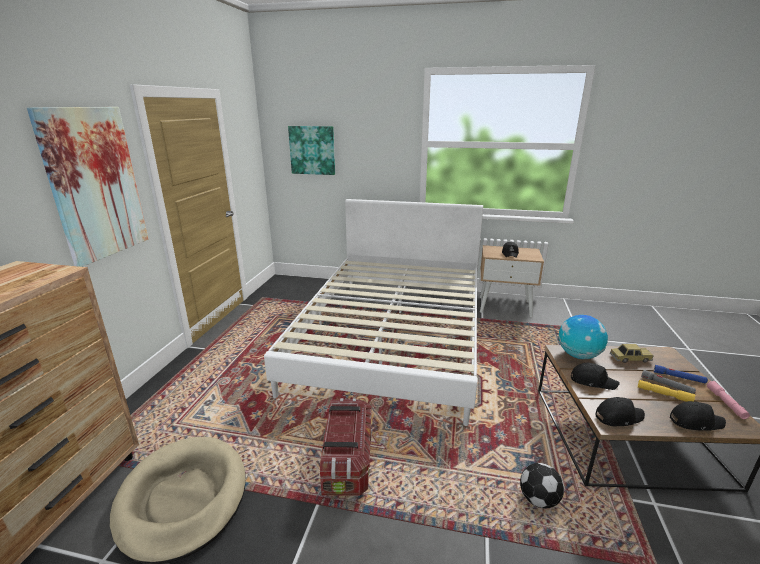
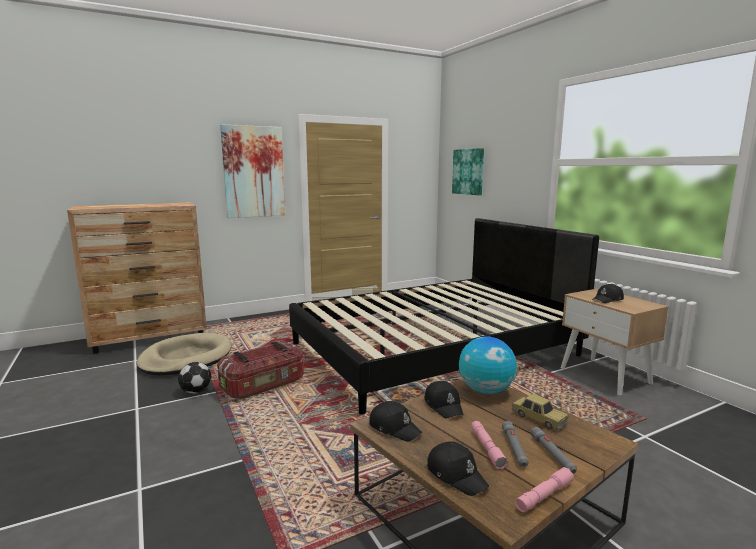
camera: 50 degrees right, 10 degrees down
white bed [264,199,483,426] -> black bed [289,218,599,415]
football [520,463,564,508] -> football moved to [178,362,211,394]
yellow flashlight [638,380,695,402] -> pink flashlight [471,421,508,470]
blue flashlight [654,365,708,383] -> grey flashlight [531,427,577,474]

